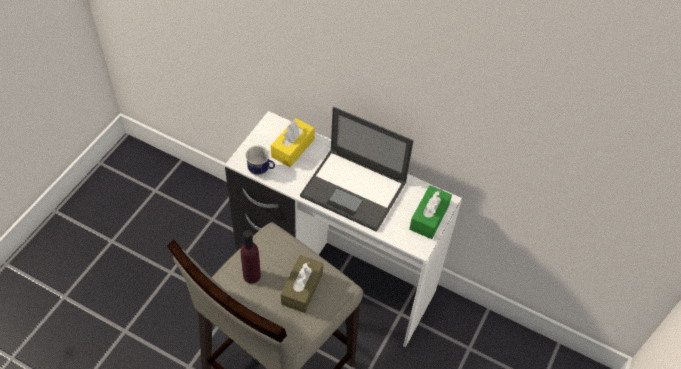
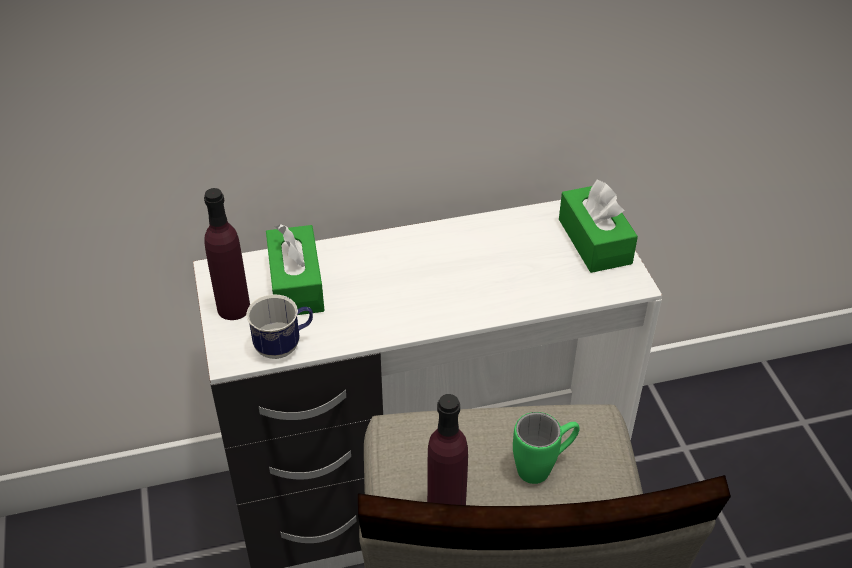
camera: 40 degrees left, 10 degrees down
yellow tissue box [271,118,315,167] -> green tissue box [266,224,325,315]
brown tissue box [281,255,323,313] -> green mug [513,412,580,484]
laptop [300,107,414,232] -> none
none -> purple bottle [204,188,250,320]

